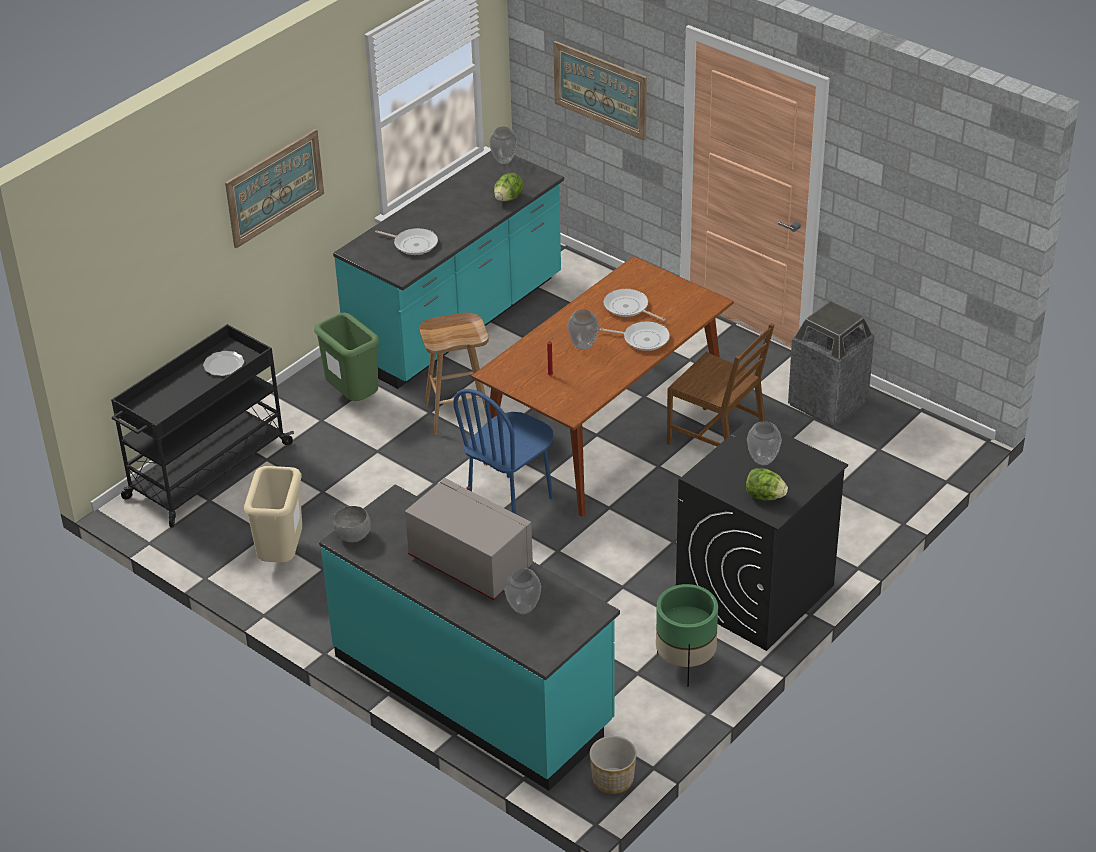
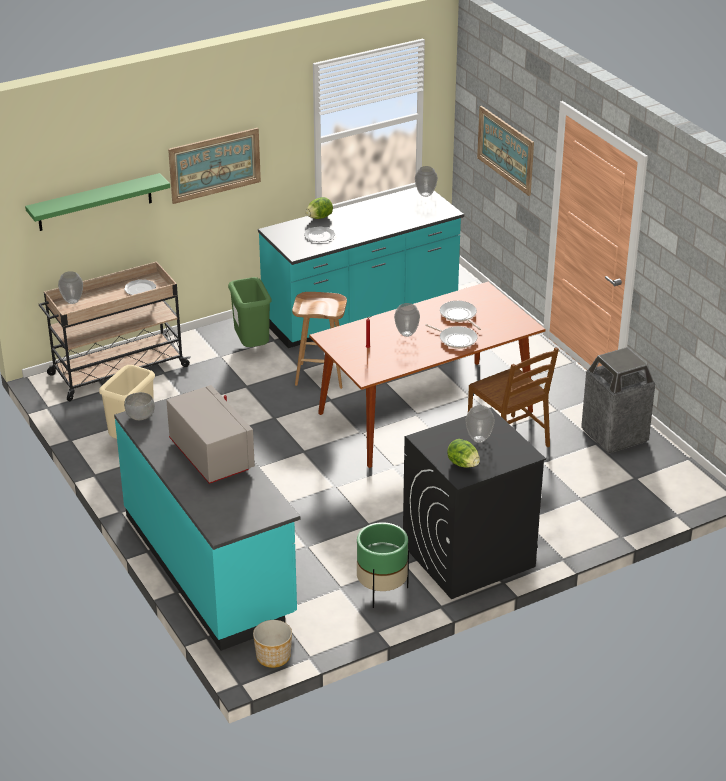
camera: 20 degrees right, 5 degrees down
black cart [111,324,294,528] -> beige cart [39,261,191,401]
frying pan [375,228,438,255] -> plate [304,227,335,242]
blue chair [453,389,553,514] -> none
lettuce [494,173,524,201] -> lettuce moved to [306,197,333,219]
vase [504,568,541,614] -> vase moved to [58,271,83,304]
none -> green shelf [25,173,170,231]

